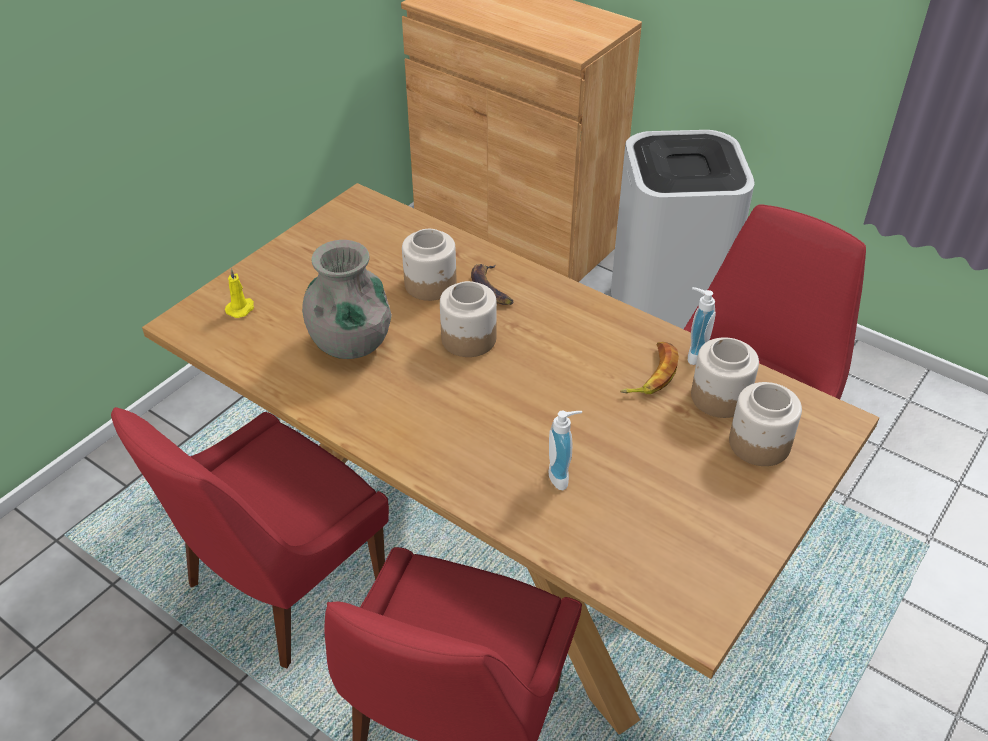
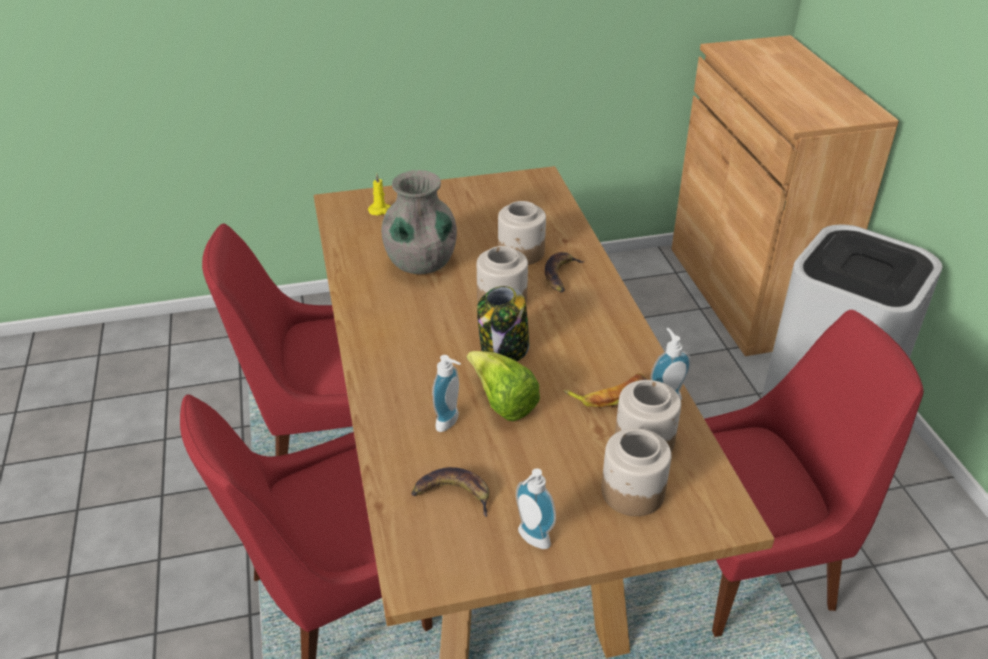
camera: 40 degrees right, 5 degrees down
none -> banana [412,467,489,517]
none -> lettuce [467,351,540,421]
none -> jar [477,286,529,361]
none -> soap dispenser [516,468,556,549]

